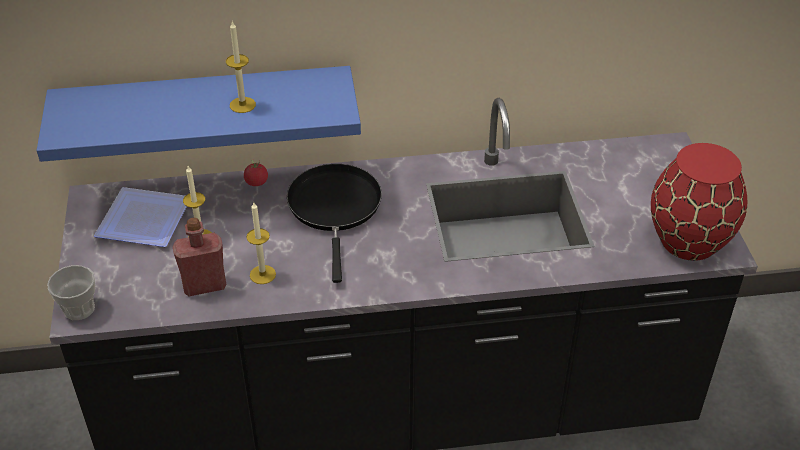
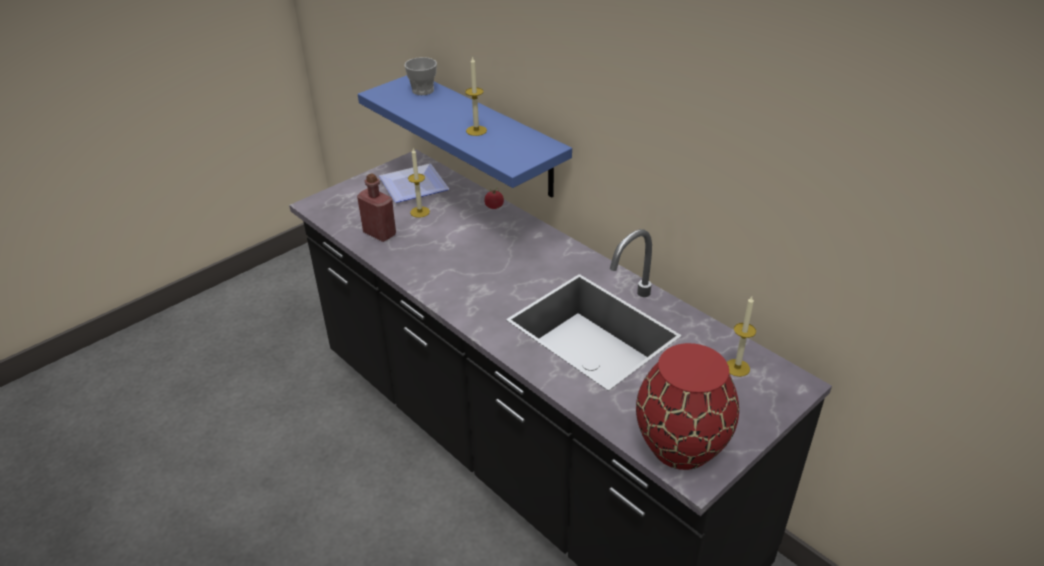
camera: 55 degrees right, 5 degrees down
cup [47,265,95,320] -> cup moved to [404,57,437,95]
candle [246,201,276,284] -> candle moved to [727,296,756,377]
black frying pan [287,164,382,283] -> none

